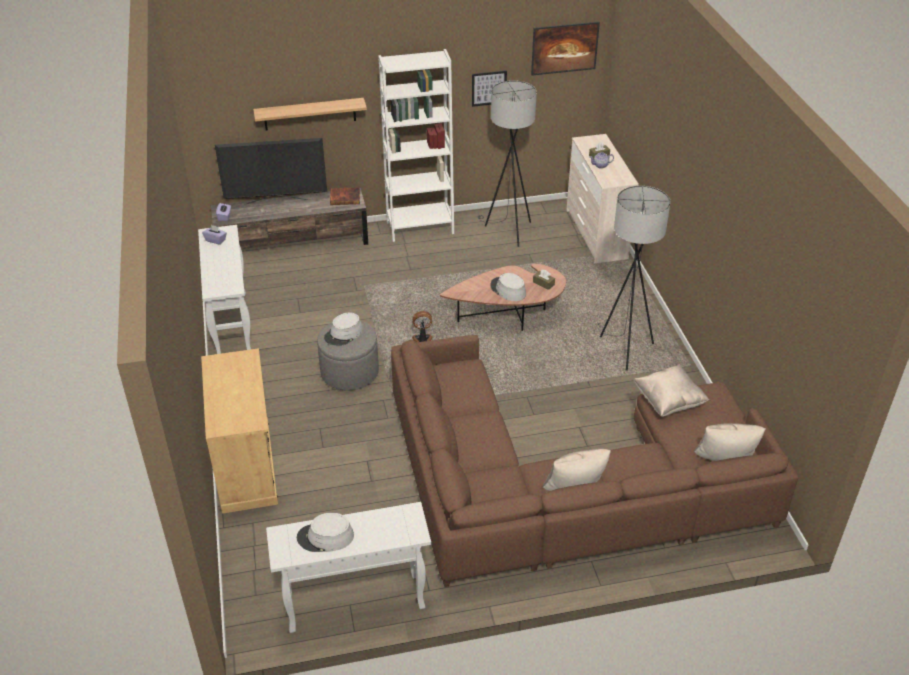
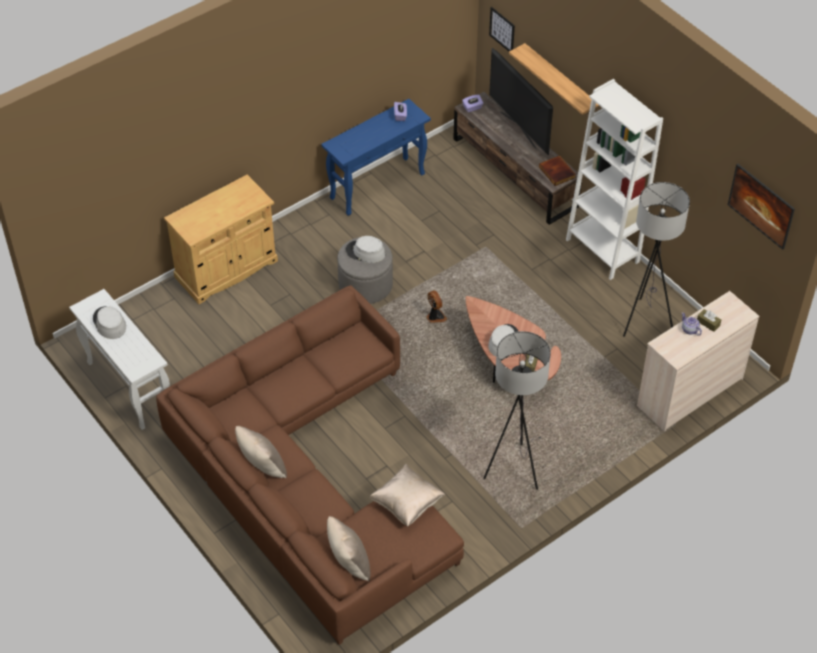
camera: 65 degrees right, 10 degrees up
white console table [198,225,251,354] -> blue console table [321,99,431,216]
picture [472,70,507,107] -> picture moved to [489,7,515,51]

